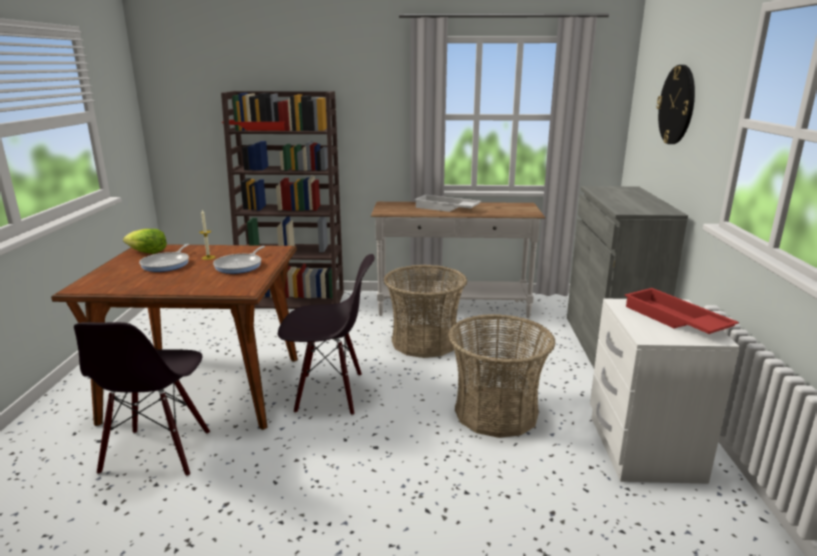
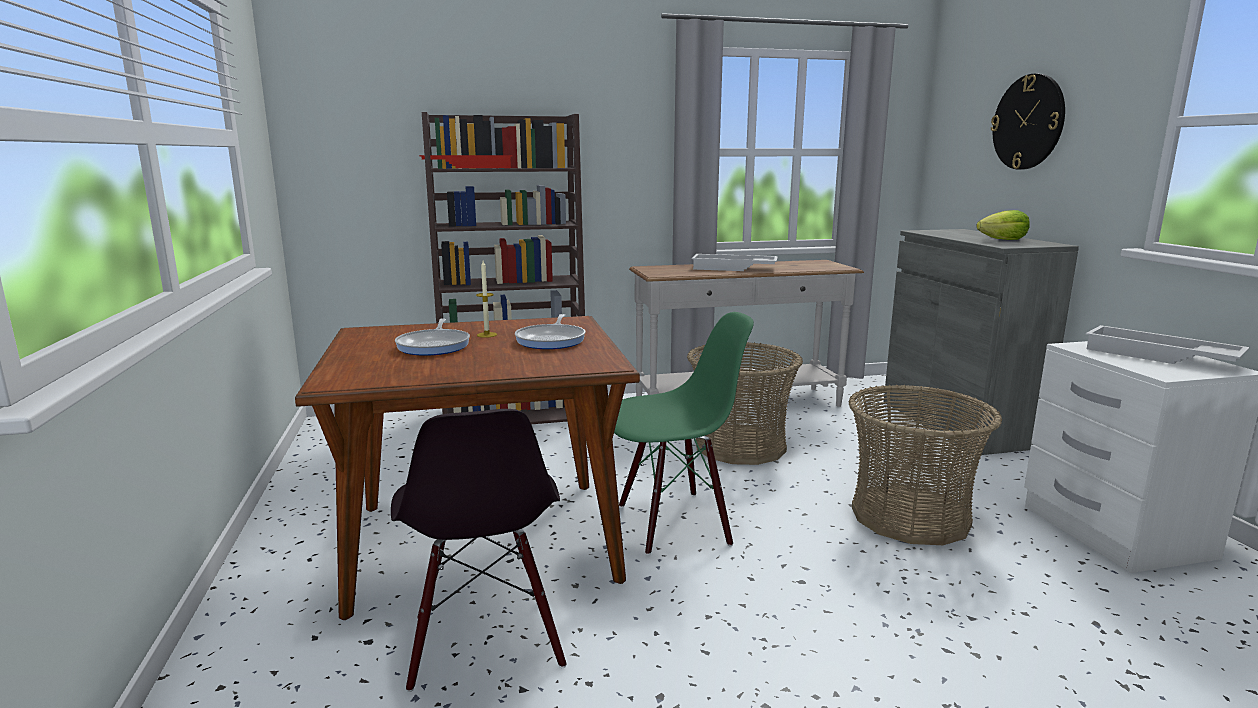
camera: 15 degrees left, 5 degrees down
lettuce [123,229,167,254] -> lettuce moved to [976,210,1030,240]
black chair [278,254,375,415] -> green chair [614,312,754,555]
red tray [624,288,739,334] -> white tray [1085,325,1249,364]

